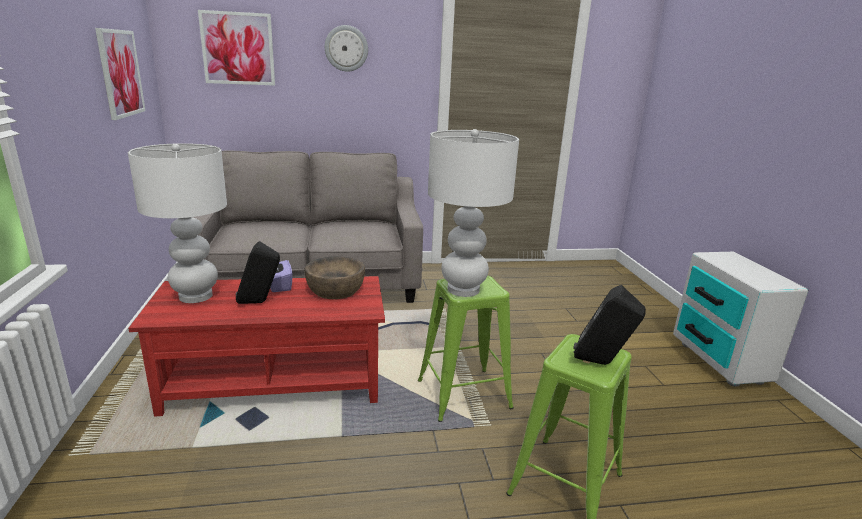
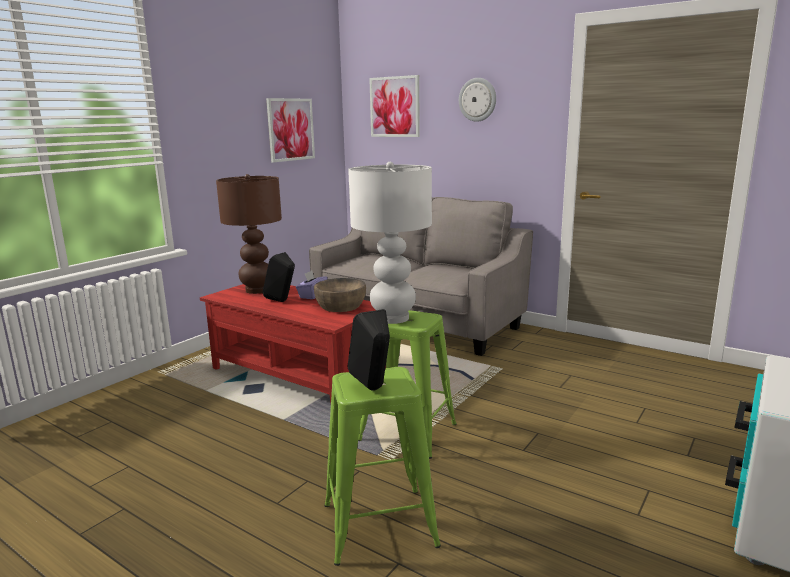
camera: 45 degrees right, 5 degrees down
white table lamp [128,143,227,303] -> brown table lamp [216,174,282,294]

